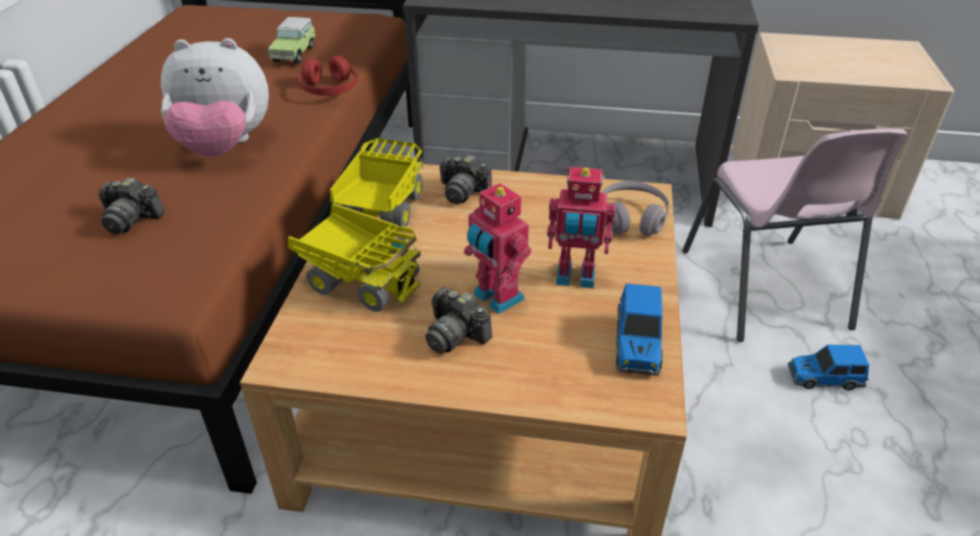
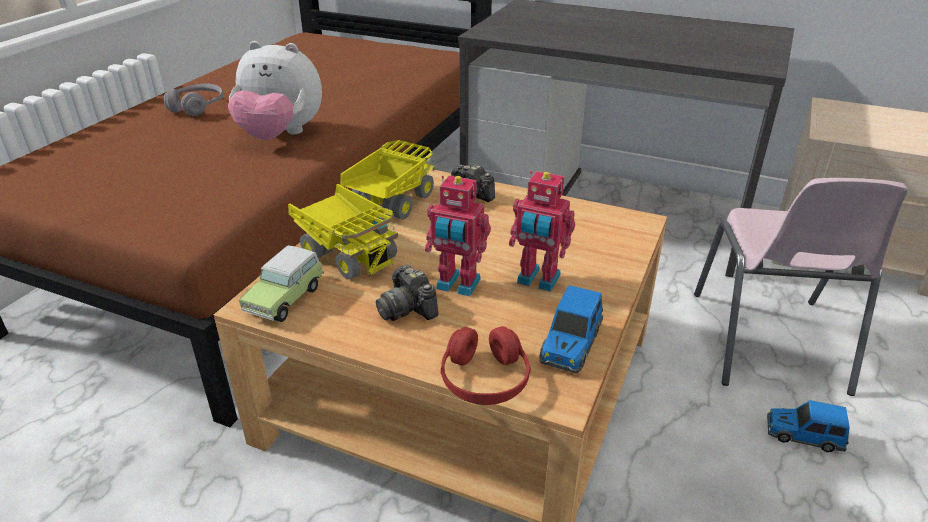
camera: 15 degrees right, 5 degrees down
camera [98,178,165,234] -> none
toy car [268,17,316,64] -> toy car moved to [239,245,324,322]
red headphones [299,55,358,96] -> red headphones moved to [441,326,530,405]
toy robot [464,182,531,314] -> toy robot turned 45 degrees counterclockwise [425,176,491,296]
grey headphones [602,181,669,236] -> grey headphones moved to [164,84,223,116]

